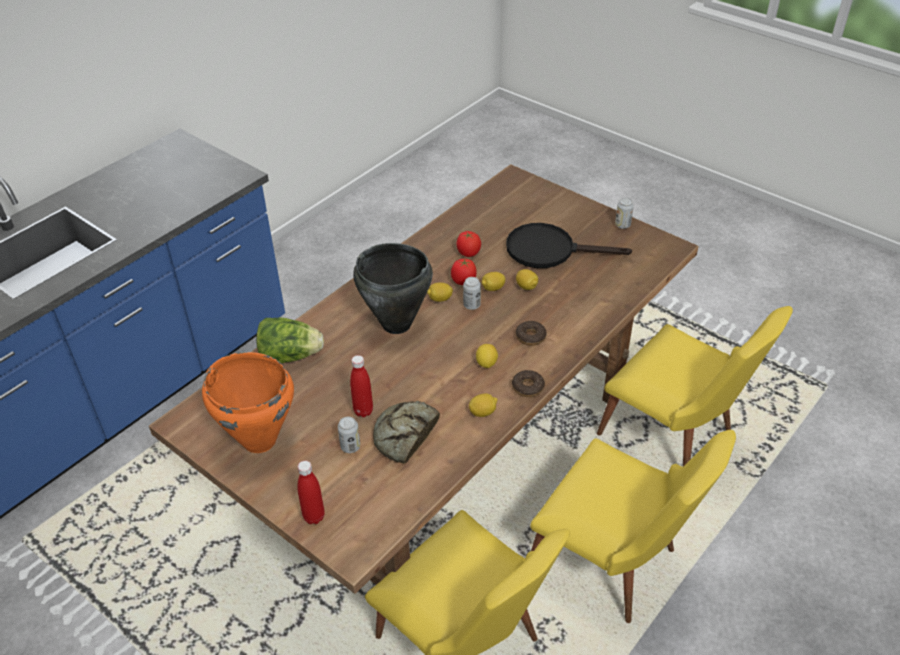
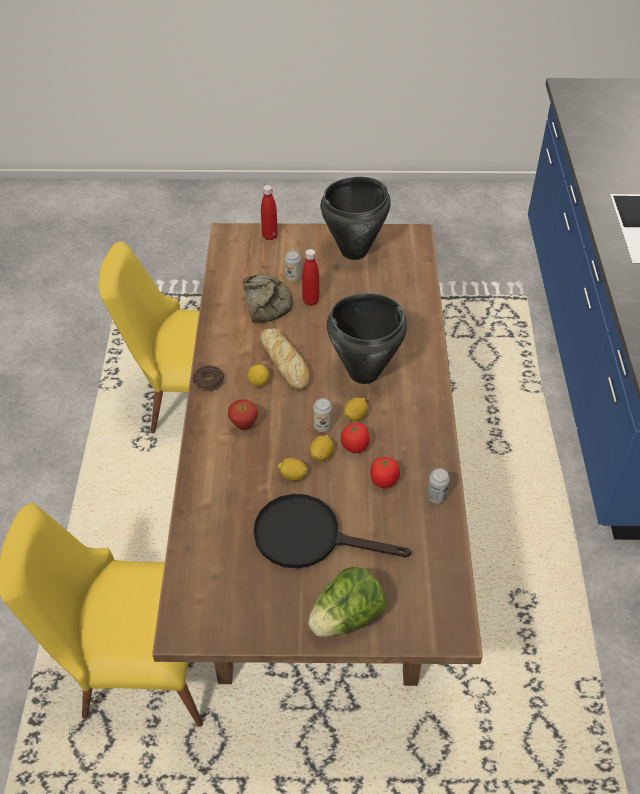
camera: 140 degrees right, 5 degrees up
orange cooking pot [202,352,294,453] -> black cooking pot [320,177,391,260]
lettuce [256,318,324,363] -> lettuce moved to [308,567,386,637]
lemon [469,393,497,417] -> none
black frying pan [506,223,632,268] -> black frying pan turned 135 degrees counterclockwise [253,494,411,568]
donut [516,321,547,346] -> apple [228,399,258,430]
yellow chair [530,430,736,623] -> none
can [615,198,634,229] -> can moved to [427,468,450,503]
none -> bread [260,328,310,391]

